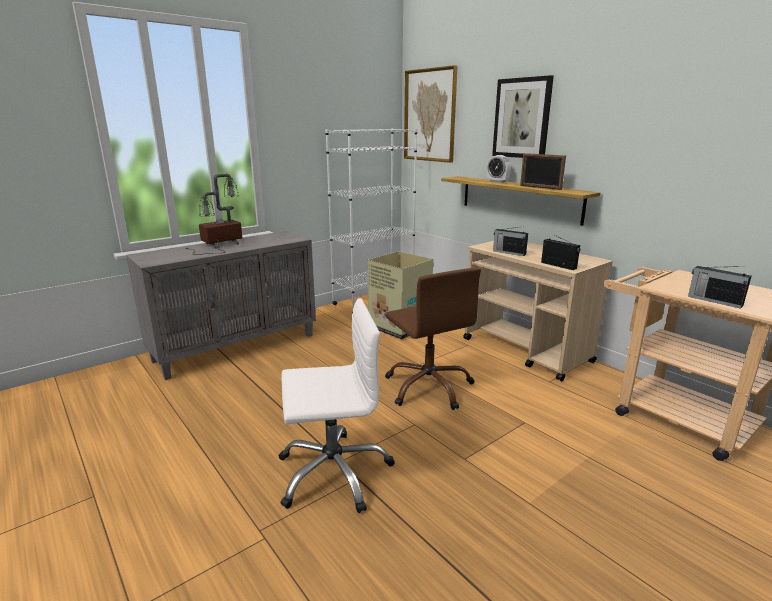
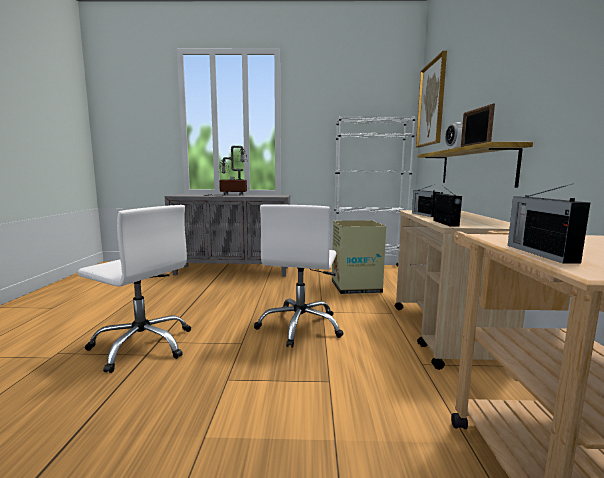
camera: 40 degrees right, 10 degrees down
brown office chair [385,267,481,410] -> white office chair [254,204,344,348]
picture [492,75,554,158] -> none

